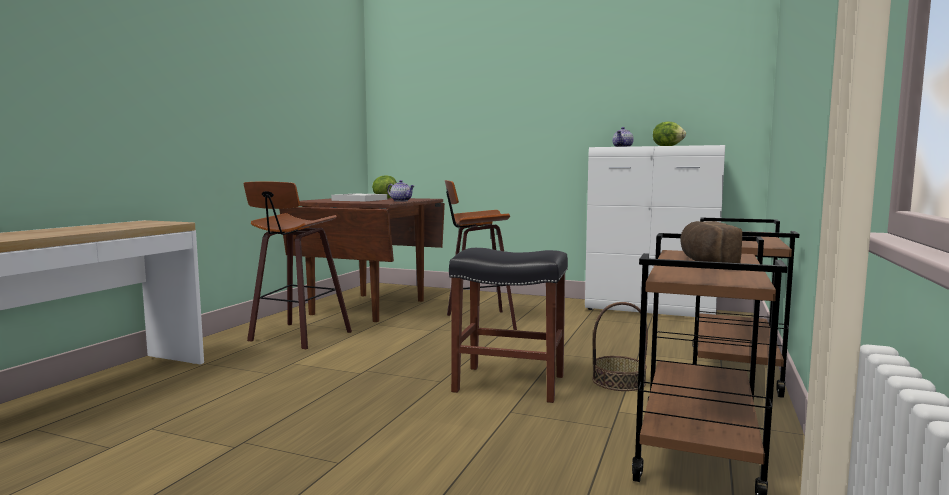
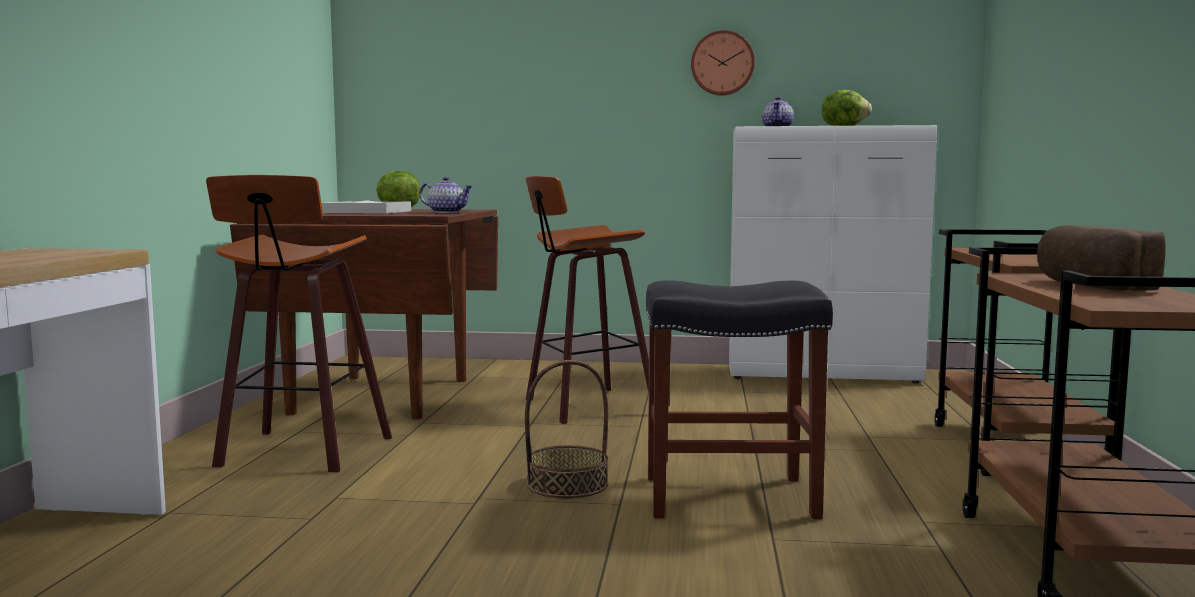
camera: 15 degrees left, 0 degrees up
basket [592,302,648,391] -> basket moved to [525,360,608,499]
none -> wall clock [691,30,755,96]

